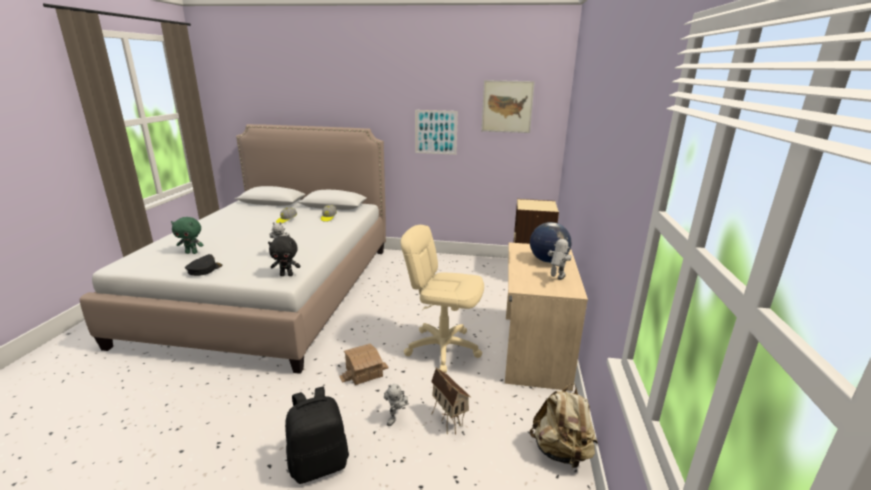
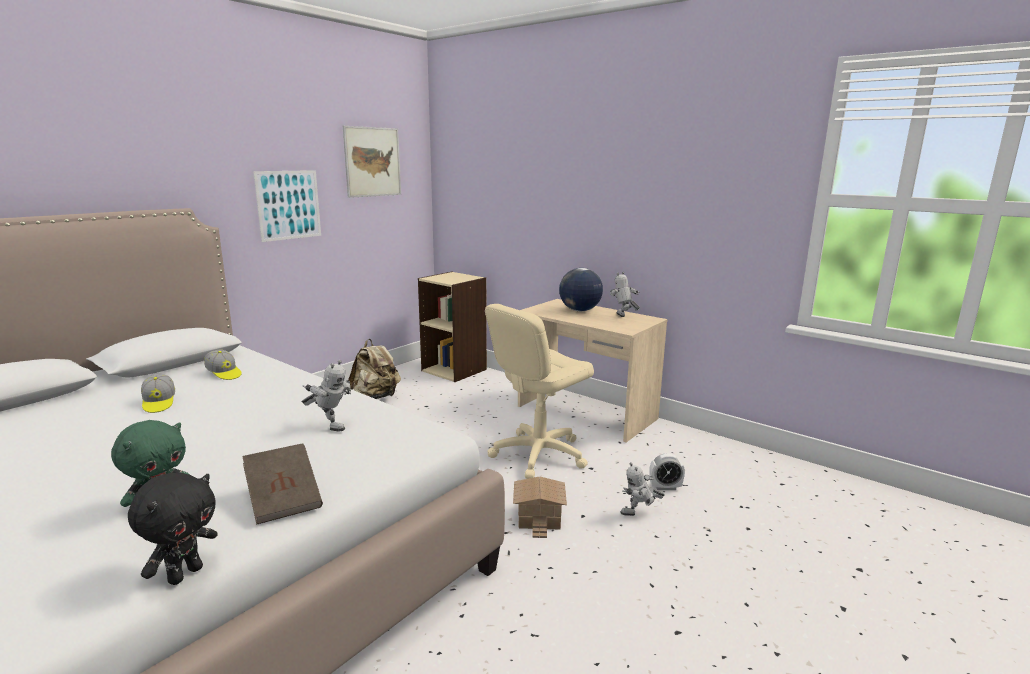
camera: 60 degrees left, 5 degrees down
black cap [185,254,223,276] -> brown book [242,443,323,525]
black plush toy [268,236,300,276] -> black plush toy moved to [128,473,218,585]
black backpack [285,387,349,484] -> none
toy robot [384,383,409,426] -> toy robot turned 120 degrees clockwise [620,462,665,516]
toy house [431,367,471,434] -> alarm clock [649,454,685,490]
beige backpack [530,383,598,469] -> beige backpack moved to [348,339,401,399]

